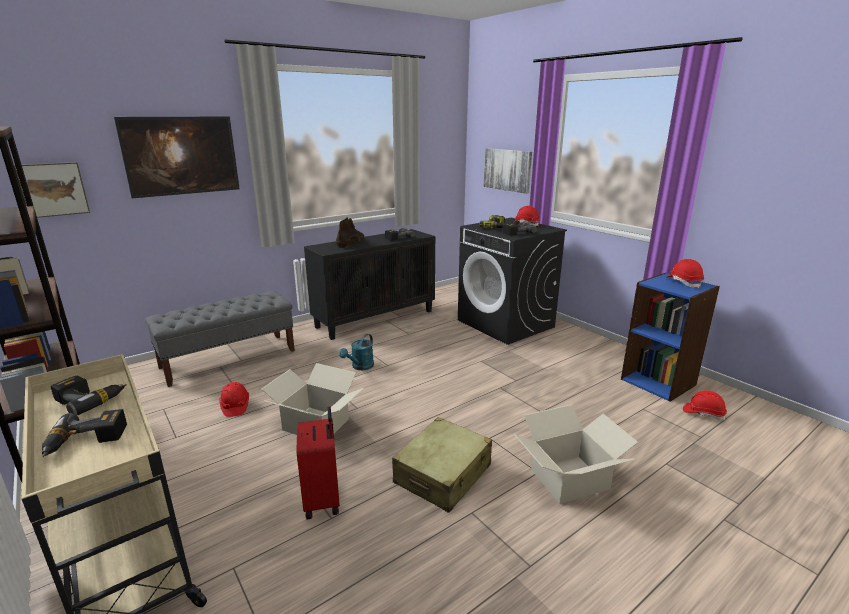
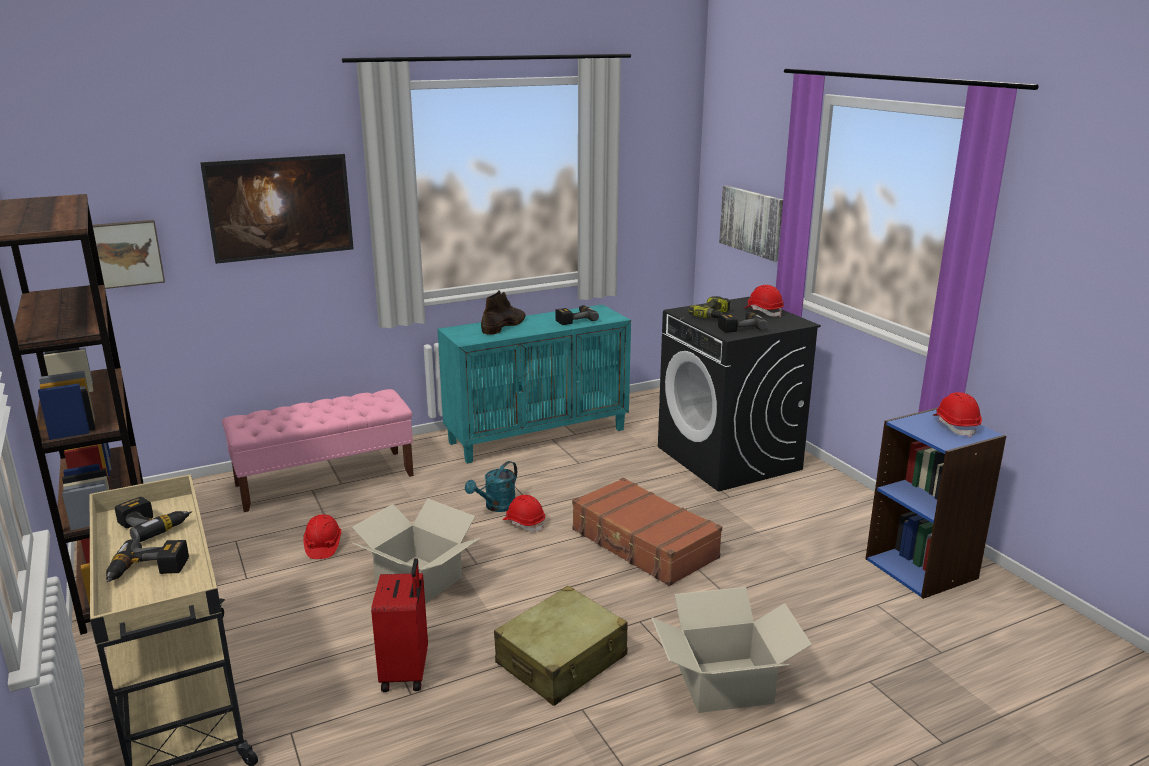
camera: 10 degrees right, 0 degrees up
grey bench [145,291,295,387] -> pink bench [222,389,414,512]
black cabinet [304,229,435,340] -> turquoise cabinet [438,304,631,464]
red hard hat [683,390,727,421] -> red hard hat moved to [503,495,545,532]
none -> brown suitcase [572,478,722,586]

